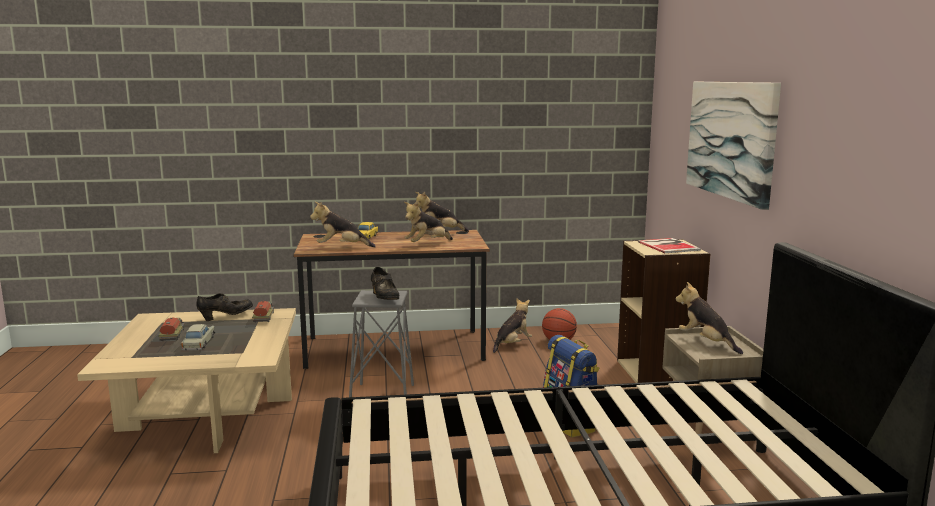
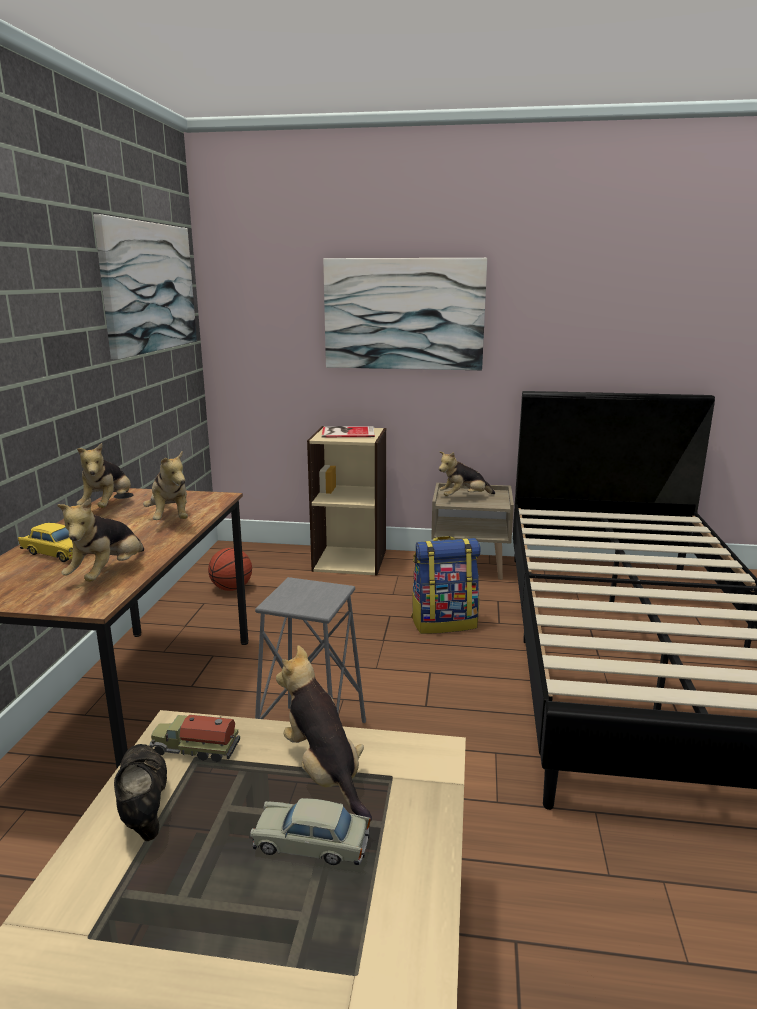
camera: 75 degrees left, 5 degrees up
toy truck [158,317,185,341] -> none
black shoe [371,267,399,300] -> none
plush toy [493,298,532,353] -> plush toy moved to [276,645,372,822]
none -> picture [93,214,197,359]

